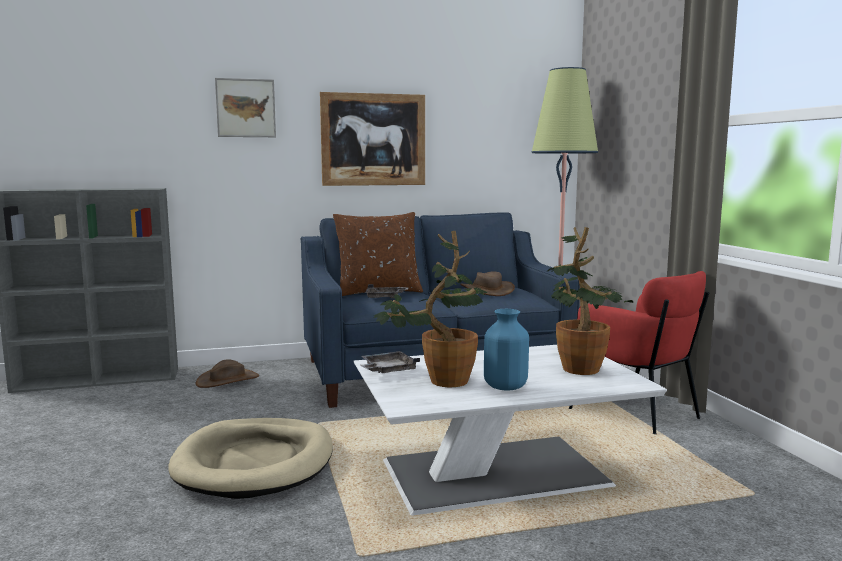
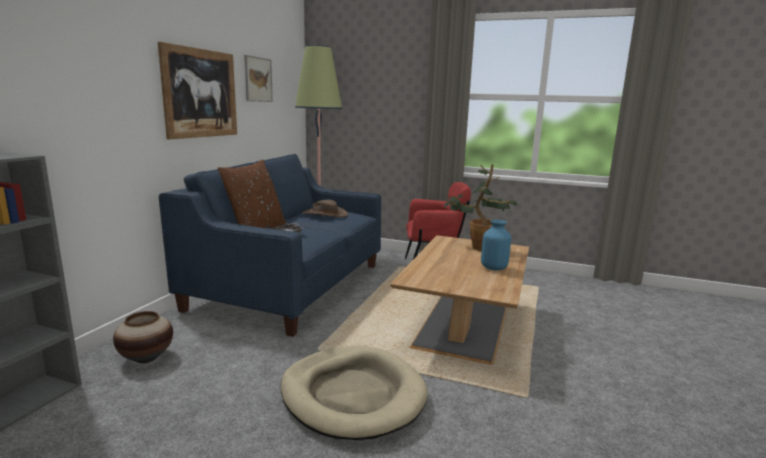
camera: 55 degrees left, 5 degrees up
brown hat [196,359,259,388] -> vase [113,311,173,363]
picture [215,78,276,137] -> picture moved to [244,55,273,102]
white coffee table [354,345,667,516] -> brown coffee table [390,235,529,365]
grey tray [360,351,420,373] -> none
potted plant [373,231,488,387] -> none

